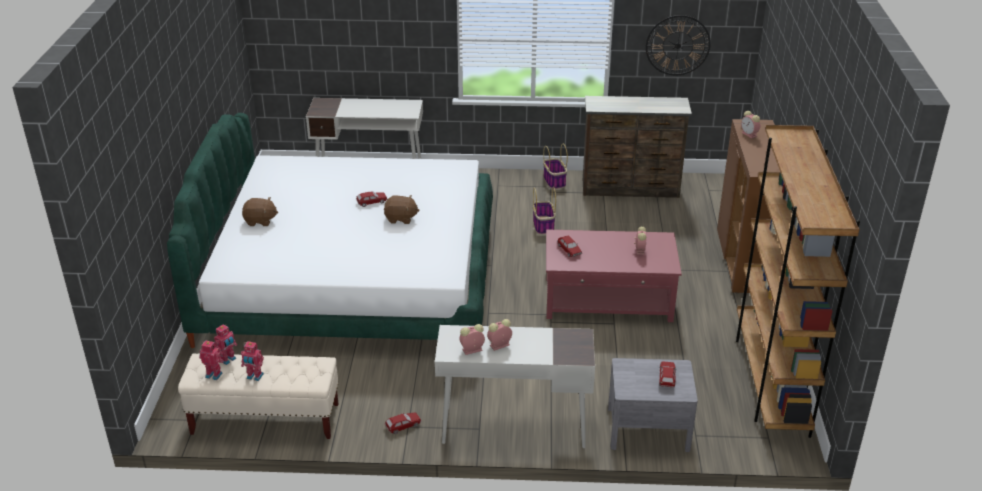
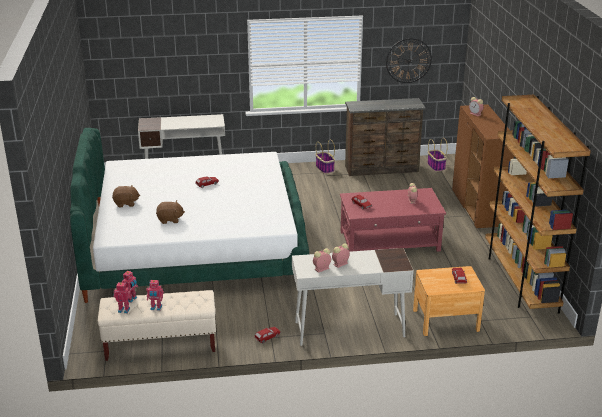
camera: 10 degrees left, 5 degrees down
brown plush toy [384,195,420,224] -> brown plush toy moved to [156,200,185,224]
basket [533,187,556,235] -> basket moved to [427,138,448,172]
grey nightstand [608,358,698,452] -> brown nightstand [413,266,485,336]

